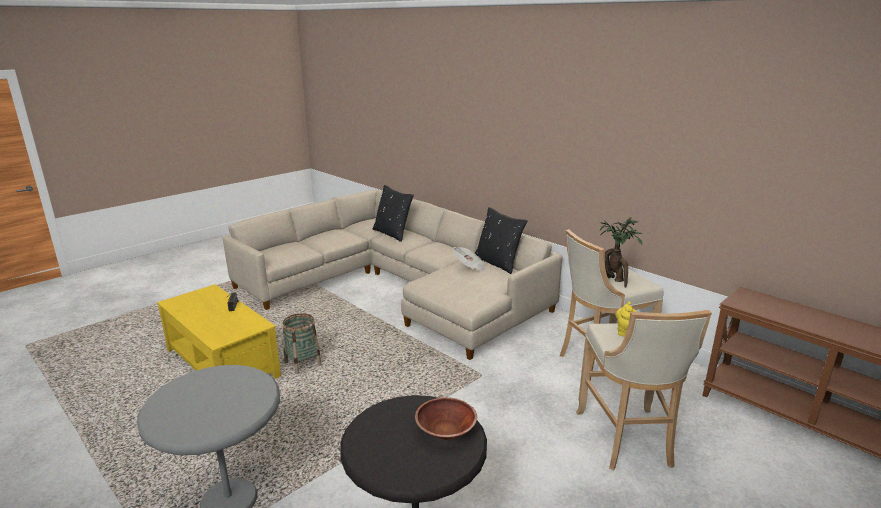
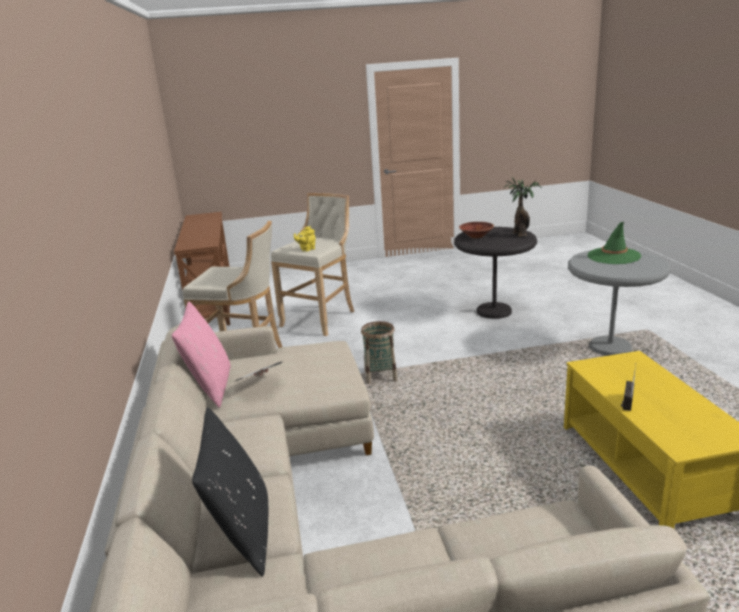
camera: 145 degrees left, 0 degrees up
basket [283,313,322,374] -> basket moved to [361,321,397,384]
black pillow [475,207,527,274] -> pink pillow [172,301,231,408]
potted plant [599,217,642,288] -> potted plant moved to [504,177,542,237]
none -> green hat [588,222,641,264]

